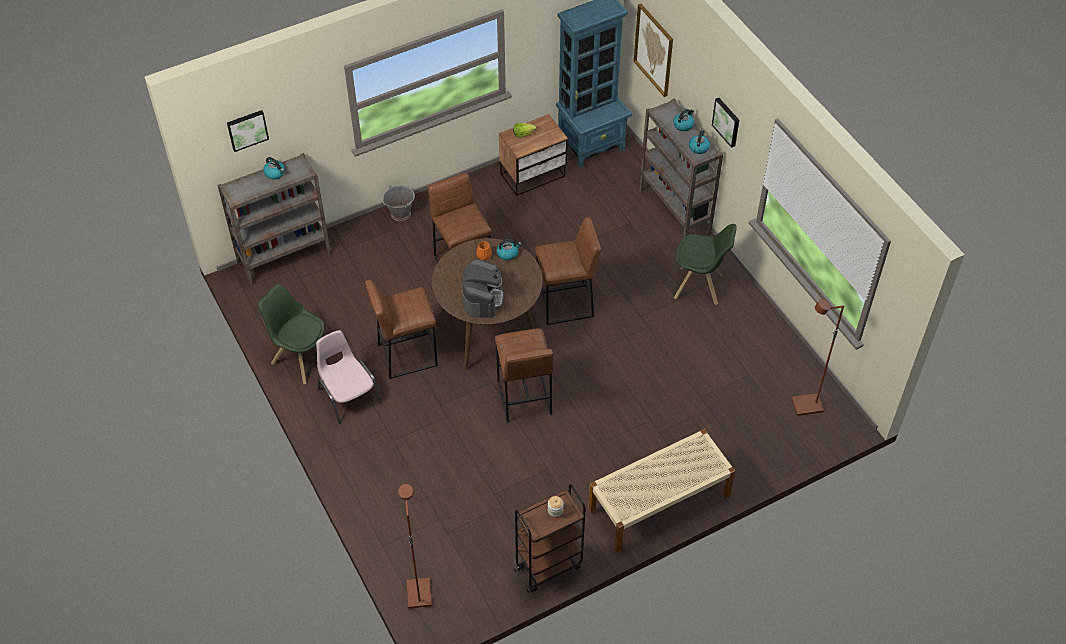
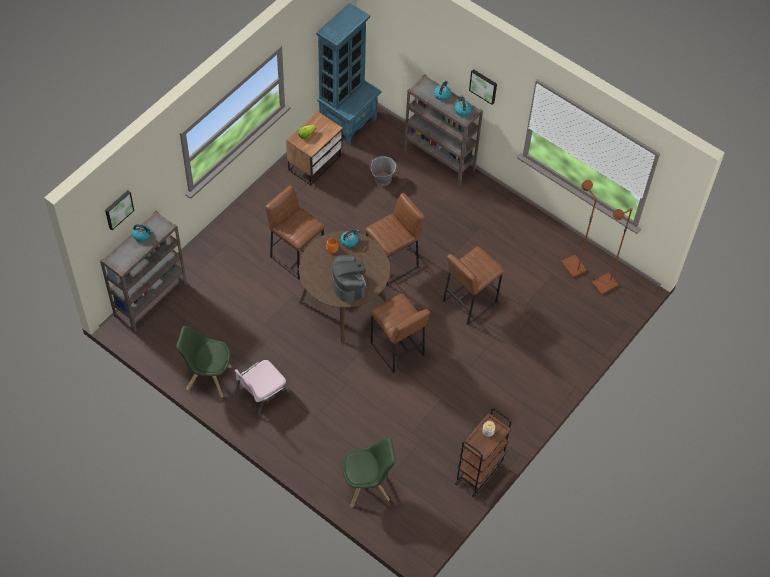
camera: 25 degrees left, 5 degrees up
pink chair [316,330,382,424] -> pink chair turned 75 degrees counterclockwise [235,360,291,418]
brown stool [365,280,438,379] -> brown stool moved to [443,246,504,325]
grey bucket [383,185,415,221] -> grey bucket moved to [371,156,396,186]
brown floor lamp [398,484,432,609] -> brown floor lamp moved to [561,180,597,278]
beige bench [588,429,735,553] -> none
picture [634,4,673,97] -> none
green chair [674,224,737,305] -> green chair moved to [343,437,396,508]

